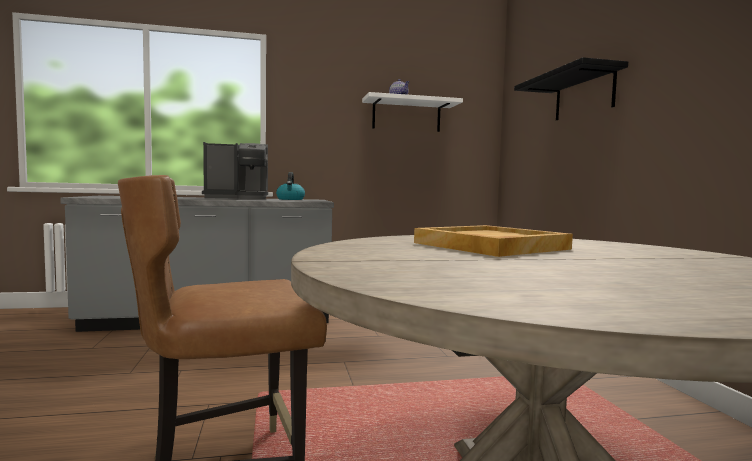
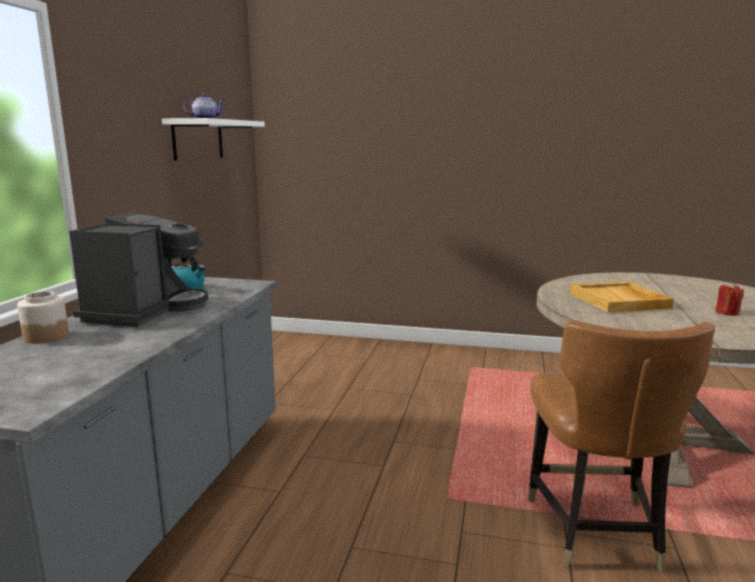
camera: 65 degrees left, 10 degrees up
black shelf [514,57,628,121] -> none
none -> jar [17,291,69,344]
none -> red candle [715,283,744,316]

